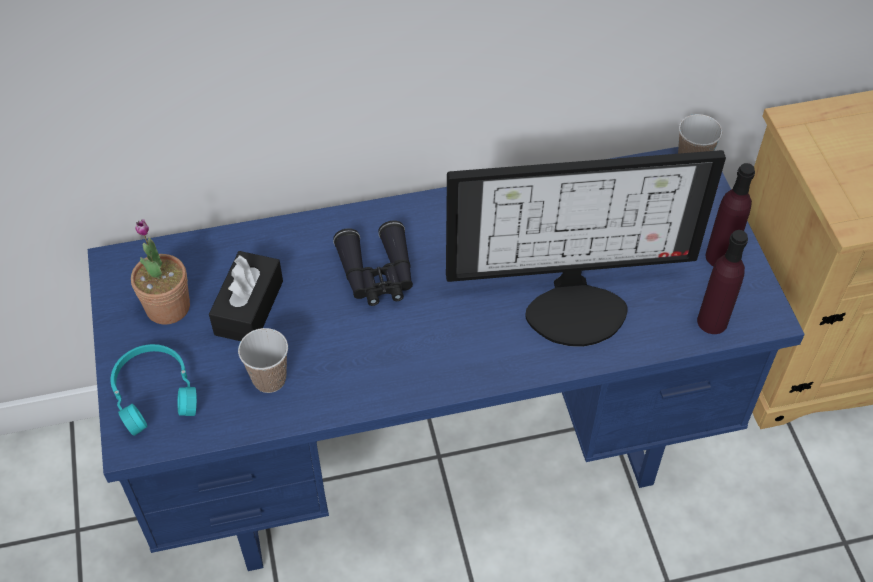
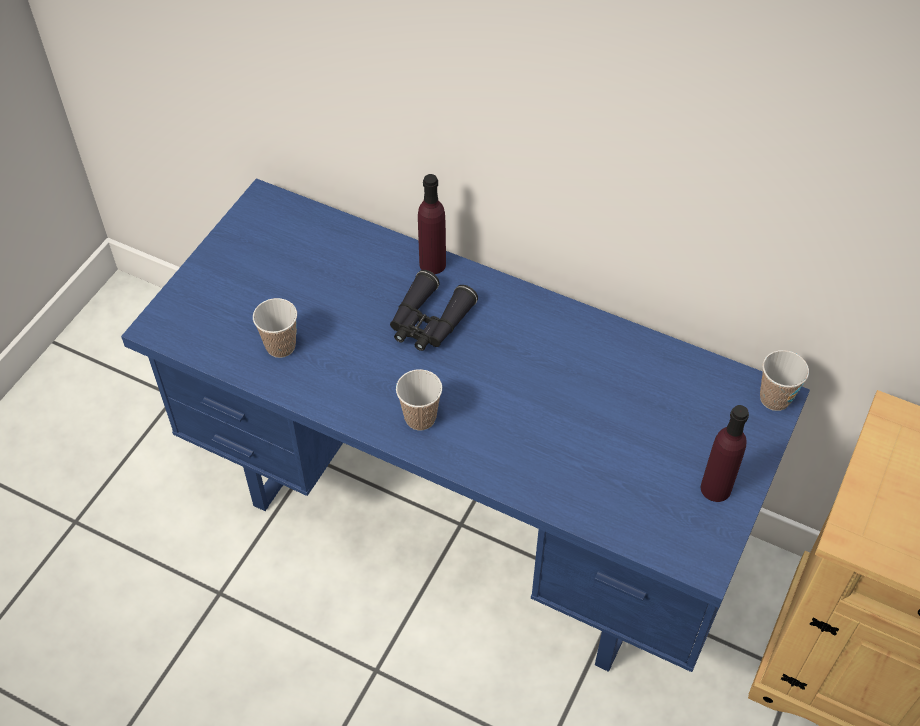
camera: 40 degrees right, 0 degrees up
turquoise headphones [110,344,197,436] -> none
potted plant [131,219,190,324] -> none
black tissue box [209,251,283,341] -> none
monitor [446,150,726,347] -> none
purple bottle [697,230,748,334] -> purple bottle moved to [418,174,446,274]
none -> cup [396,369,442,430]

